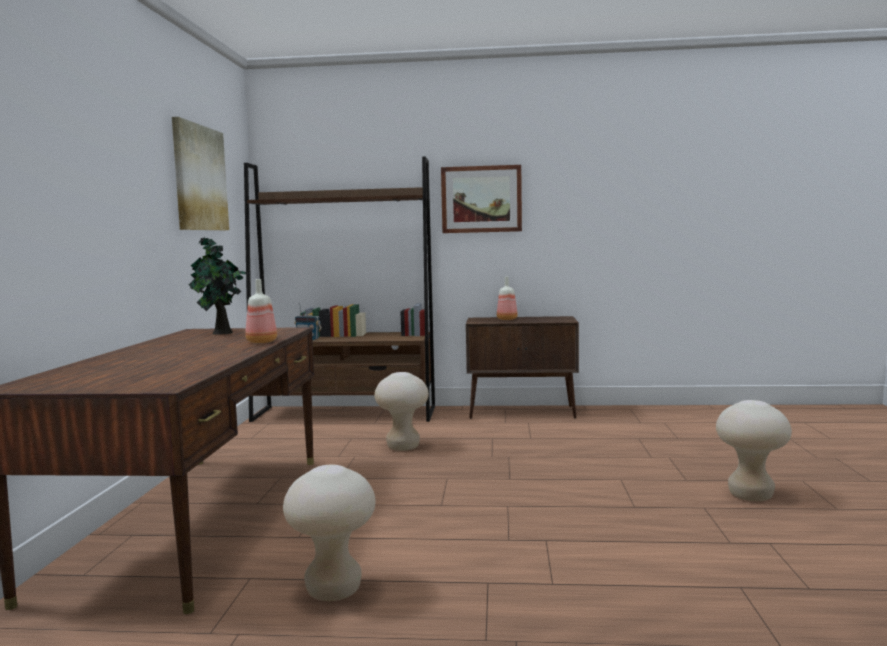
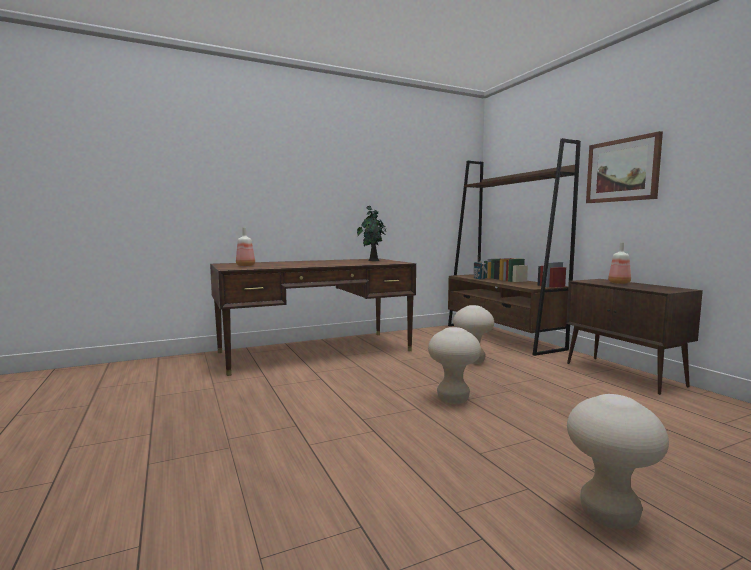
camera: 60 degrees right, 0 degrees up
picture [172,117,229,230] -> none
bottle [245,279,277,343] -> bottle moved to [236,227,255,266]
beige stool [283,465,376,601] -> beige stool moved to [428,327,481,404]

